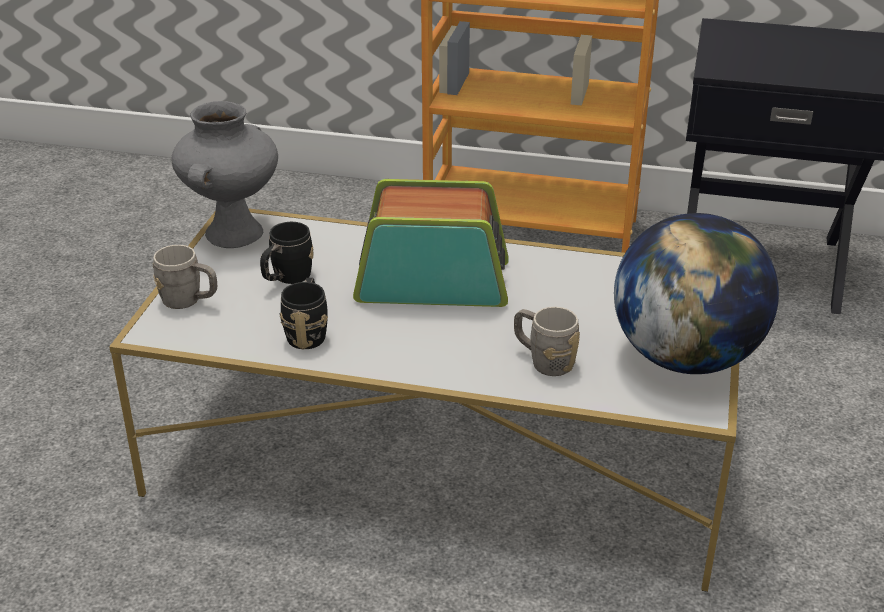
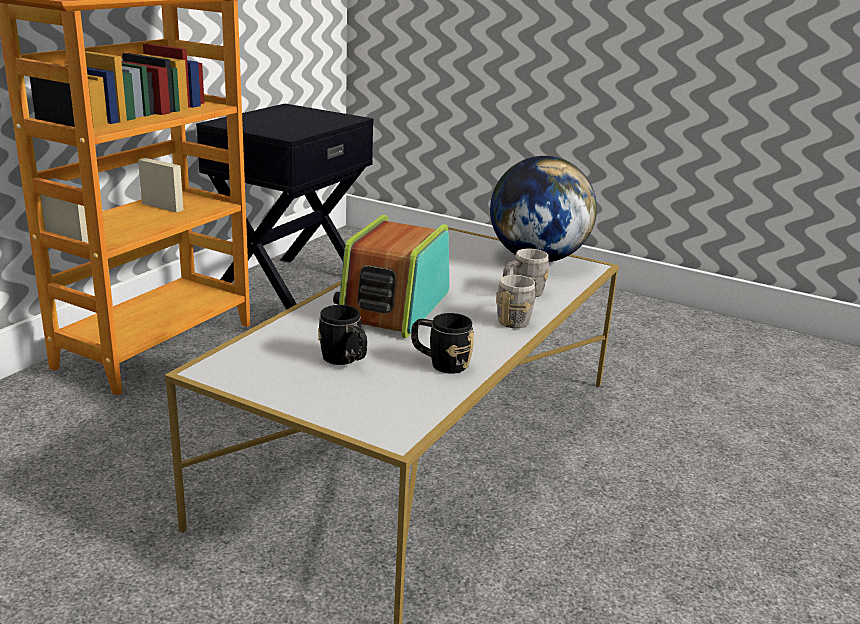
camera: 75 degrees left, 10 degrees down
grey mug [153,245,217,309] -> grey mug moved to [496,275,538,328]
grey vase [172,101,278,248] -> none

